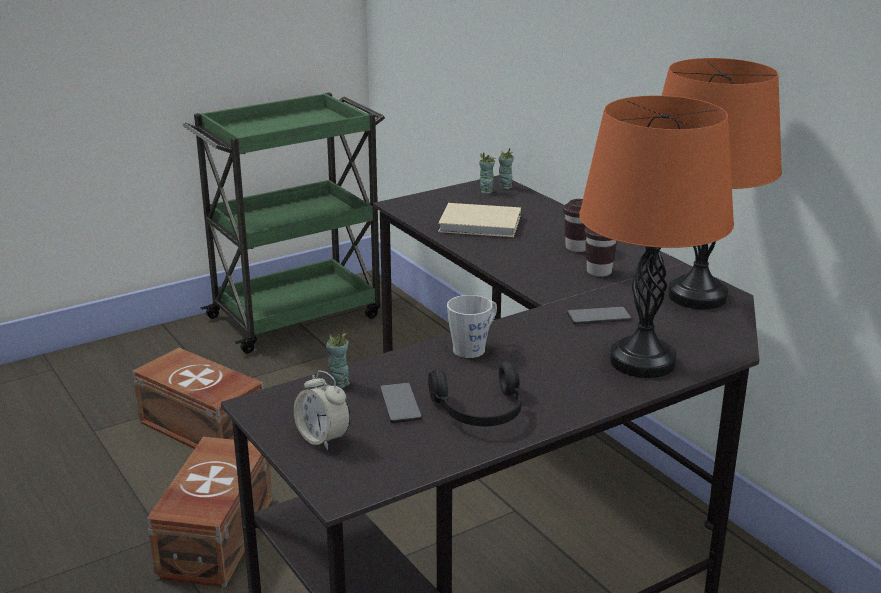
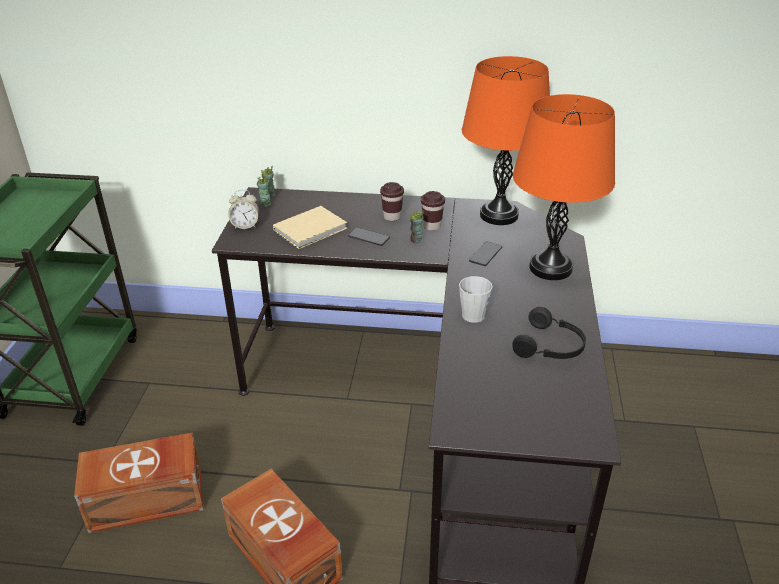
camera: 50 degrees left, 10 degrees up
alarm clock [294,370,350,450] -> alarm clock moved to [228,190,259,229]
cup [326,332,350,388] -> cup moved to [410,209,424,244]
phone [380,383,422,423] -> phone moved to [348,227,390,246]

